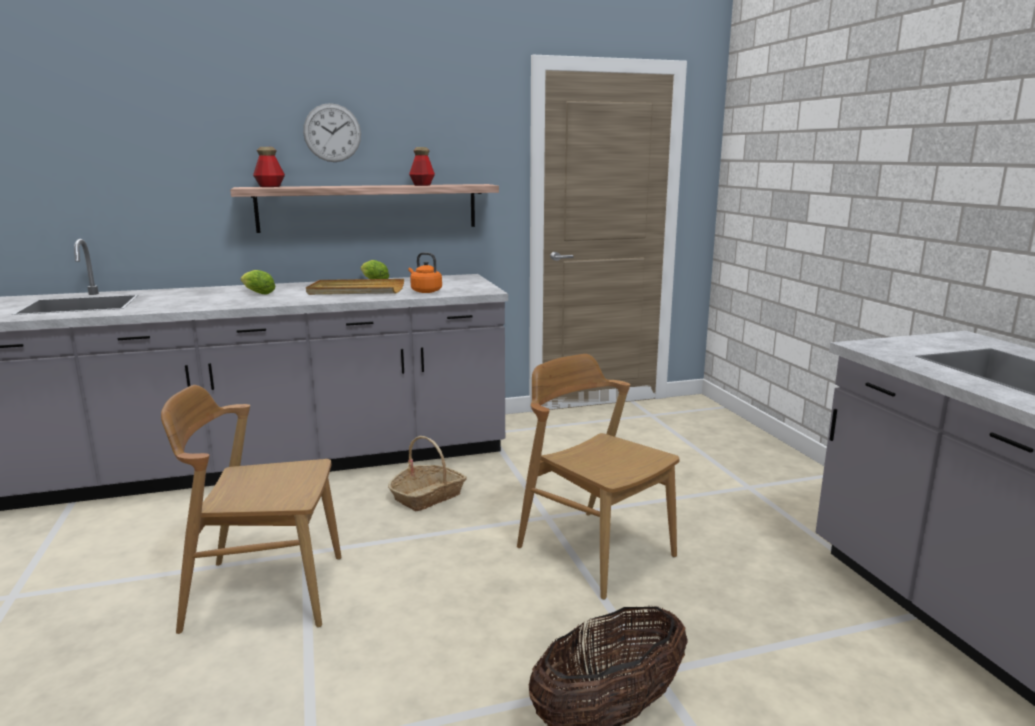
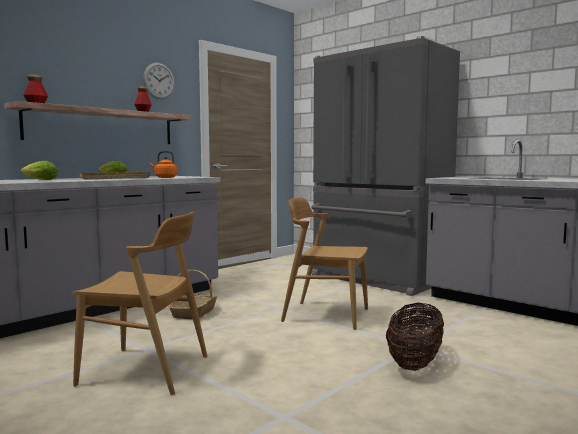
camera: 30 degrees left, 10 degrees down
brown chair [161,385,341,634] -> brown chair turned 135 degrees counterclockwise [72,212,208,395]
wall clock [303,103,361,162] -> wall clock moved to [143,63,175,99]
none -> grey fridge [311,36,460,296]

